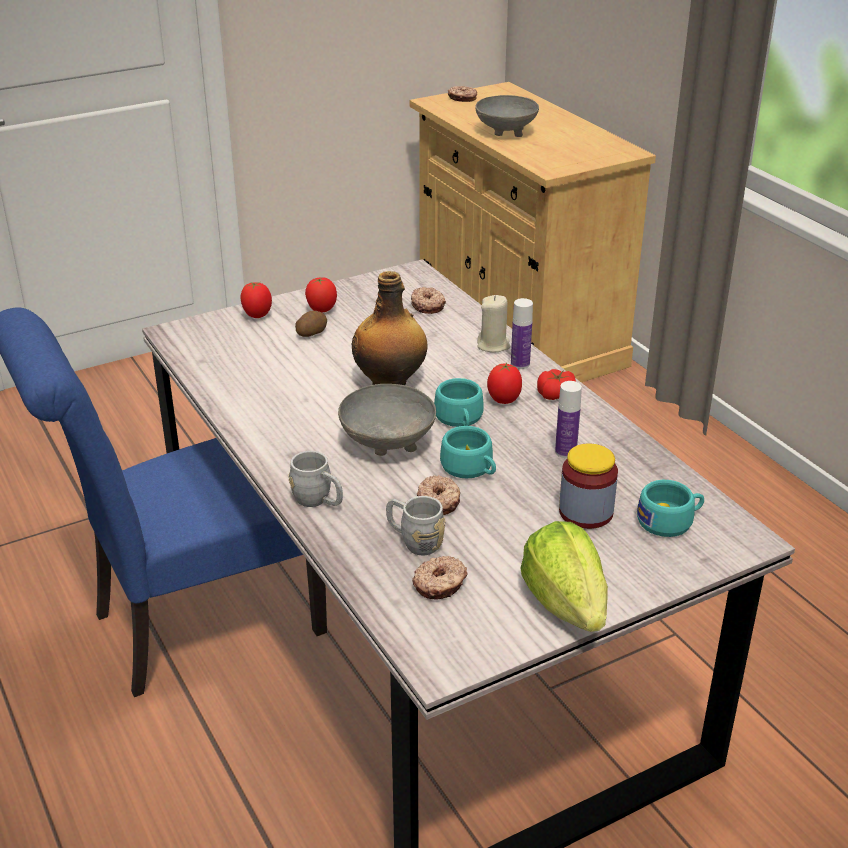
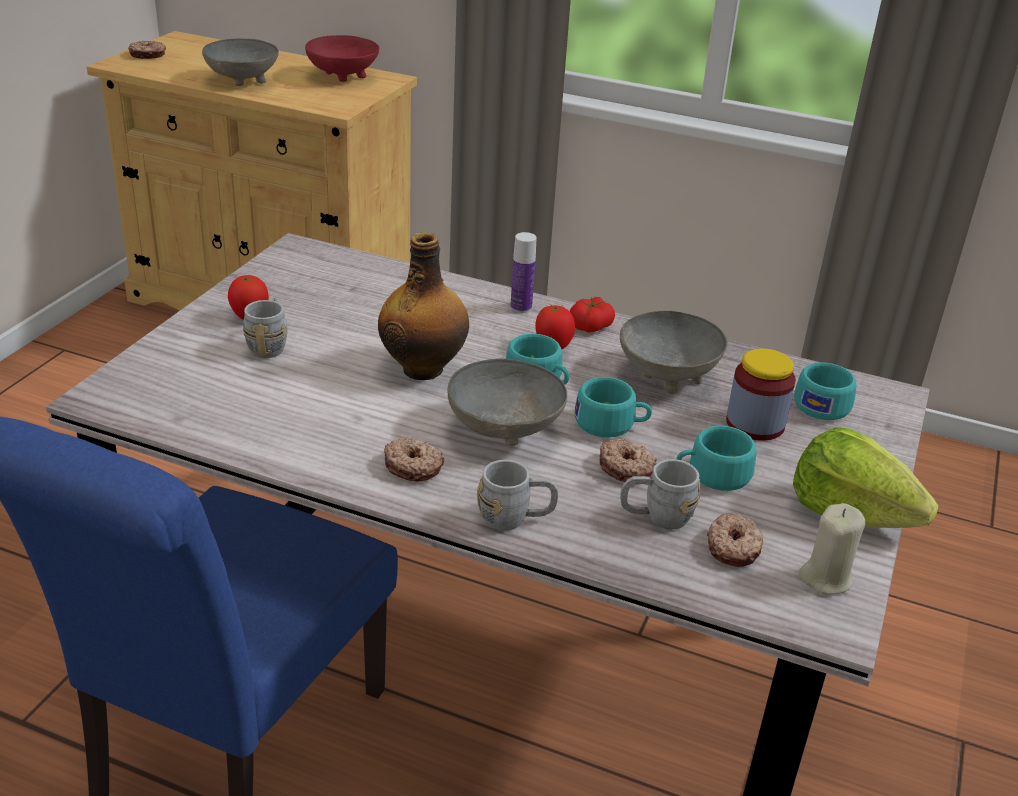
camera: 40 degrees left, 0 degrees up
tomato [241,282,272,318] -> none
potato [295,311,327,337] -> grey mug [243,297,287,358]
donut [411,287,446,314] -> donut moved to [384,437,444,482]
beige candle [477,295,510,353] -> beige candle moved to [799,503,865,595]
bottle [555,381,582,458] -> grey bowl [620,311,728,394]
none -> red bowl [305,35,379,82]
none -> turquoise cup [677,426,757,491]

